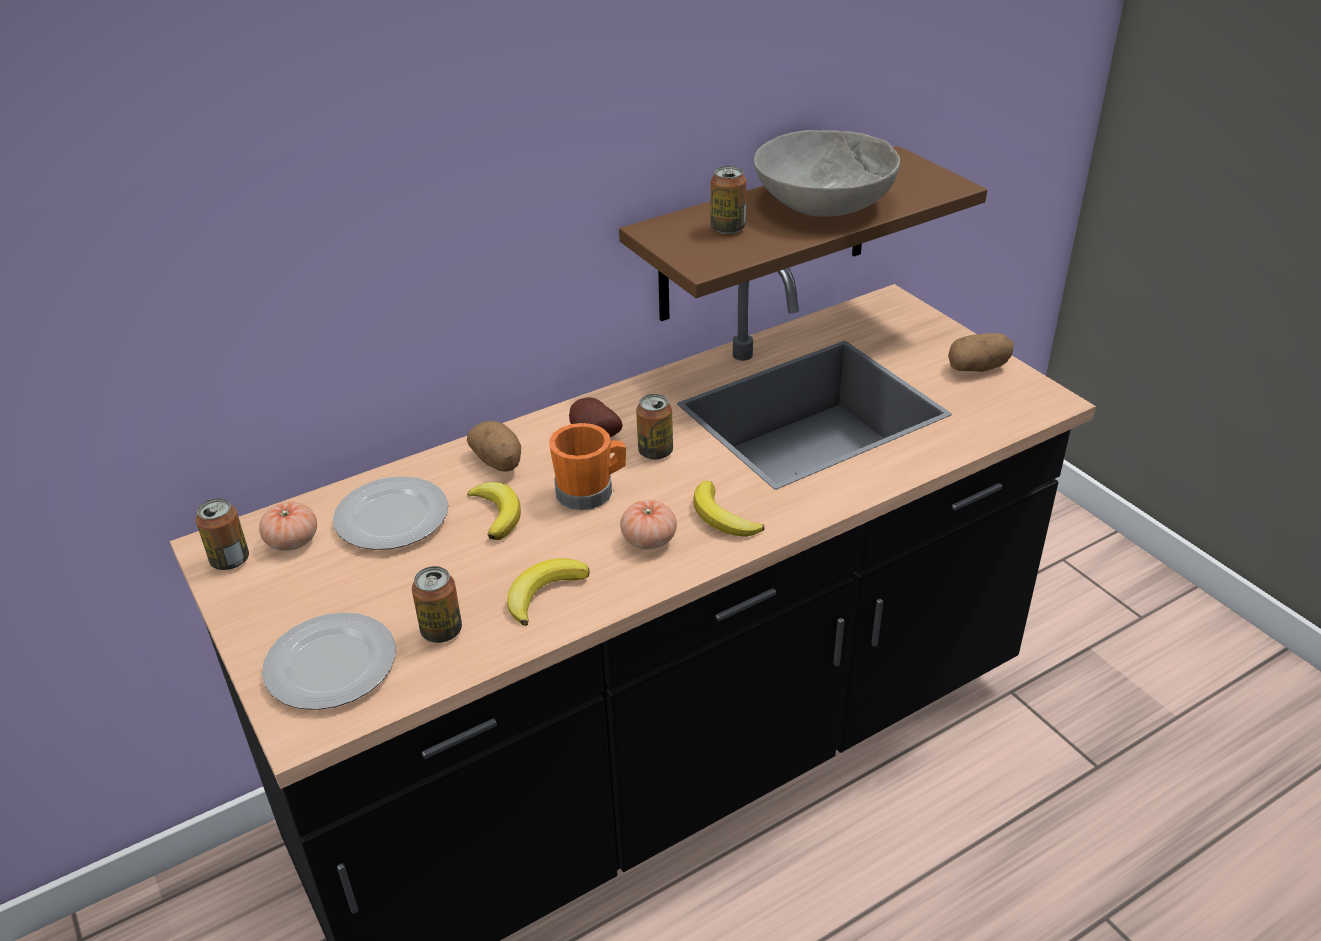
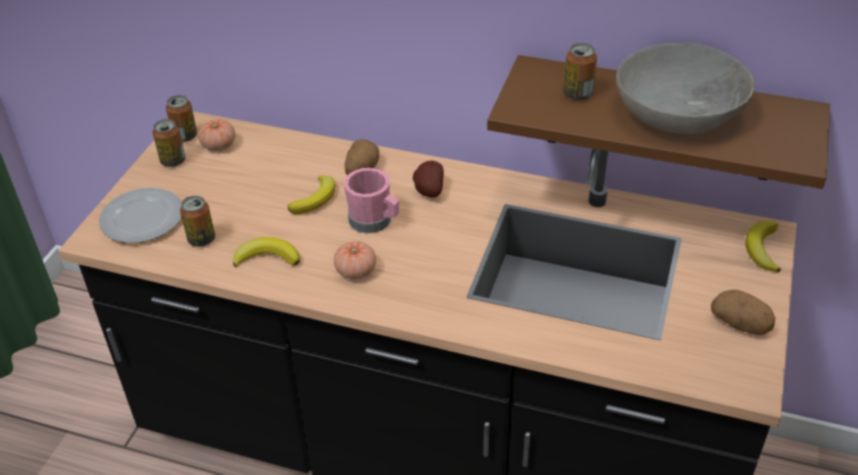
camera: 50 degrees right, 5 degrees up
plate [333,476,448,550] -> none
orange mug [549,423,626,510] -> pink mug [344,168,399,233]
can [636,394,673,460] -> can moved to [153,119,185,167]
banana [693,481,764,537] -> banana moved to [745,220,781,272]

